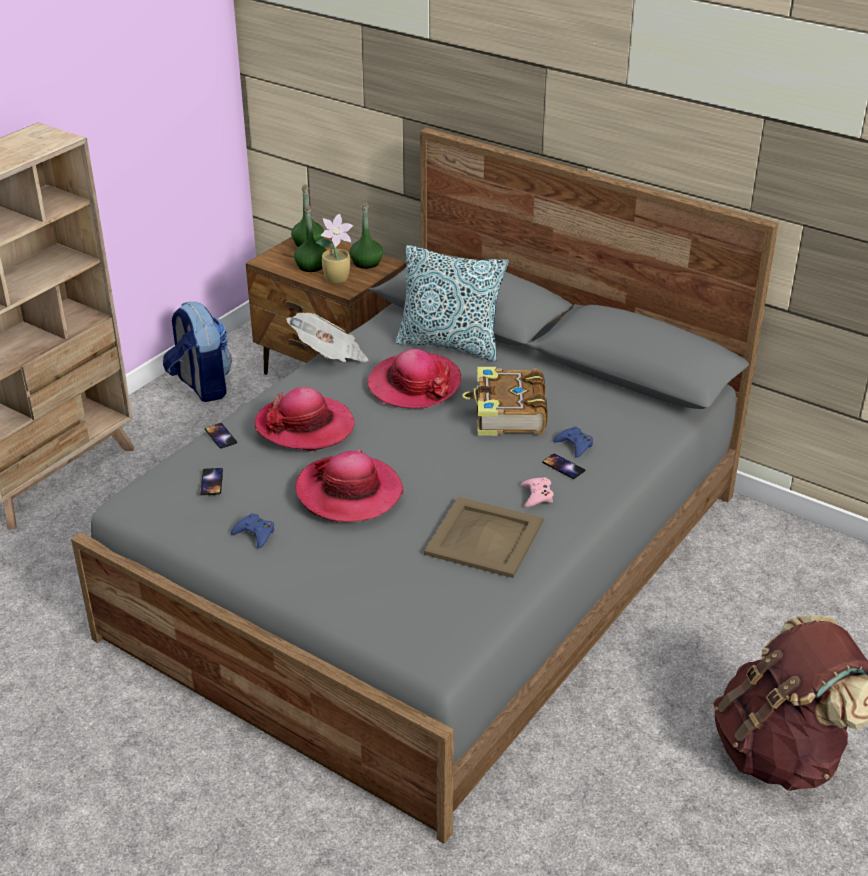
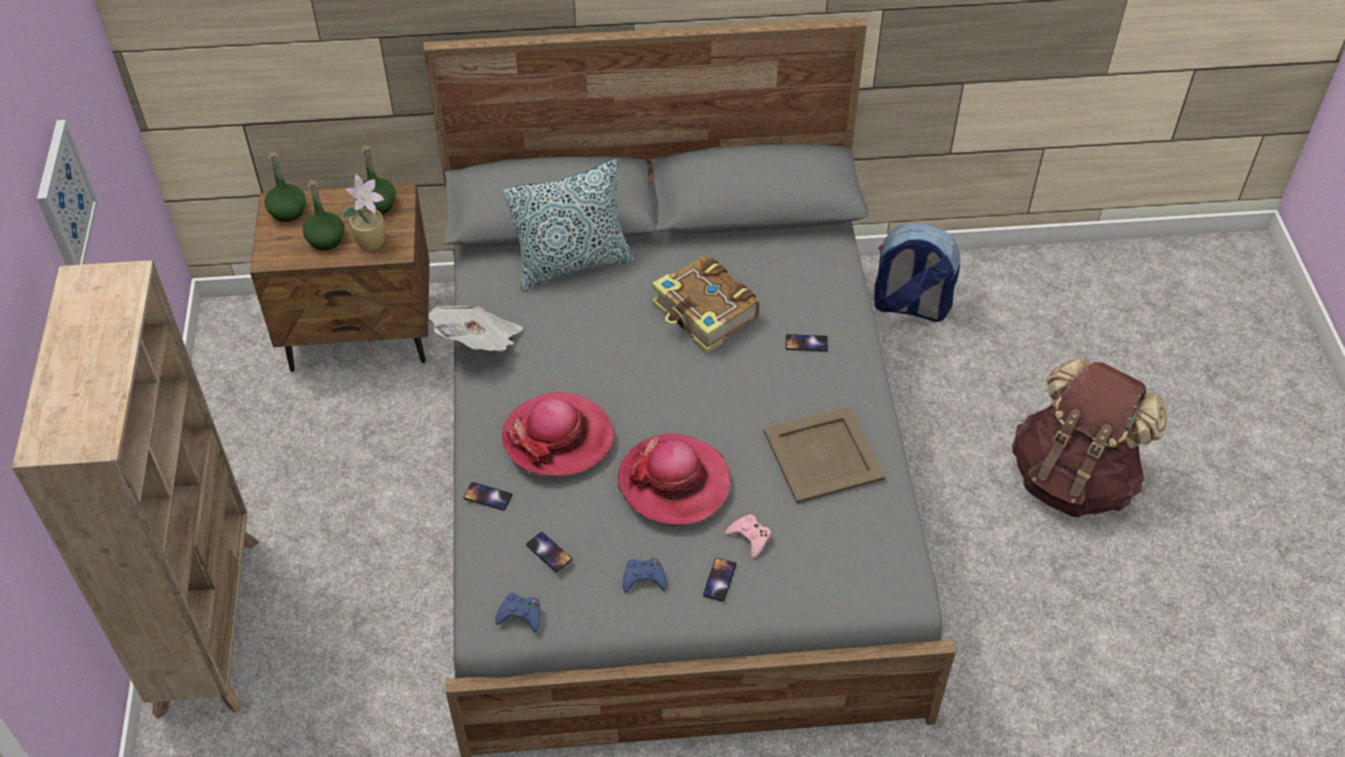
camera: 40 degrees left, 15 degrees up
backpack [163,302,232,402] -> backpack moved to [874,223,960,322]
hat [367,349,461,409] -> none
pink game controller [521,477,553,507] -> pink game controller moved to [725,515,771,558]
blue game controller [553,426,593,458] -> blue game controller moved to [495,593,540,633]
none -> picture [37,120,98,265]
none -> phone [703,558,736,602]

